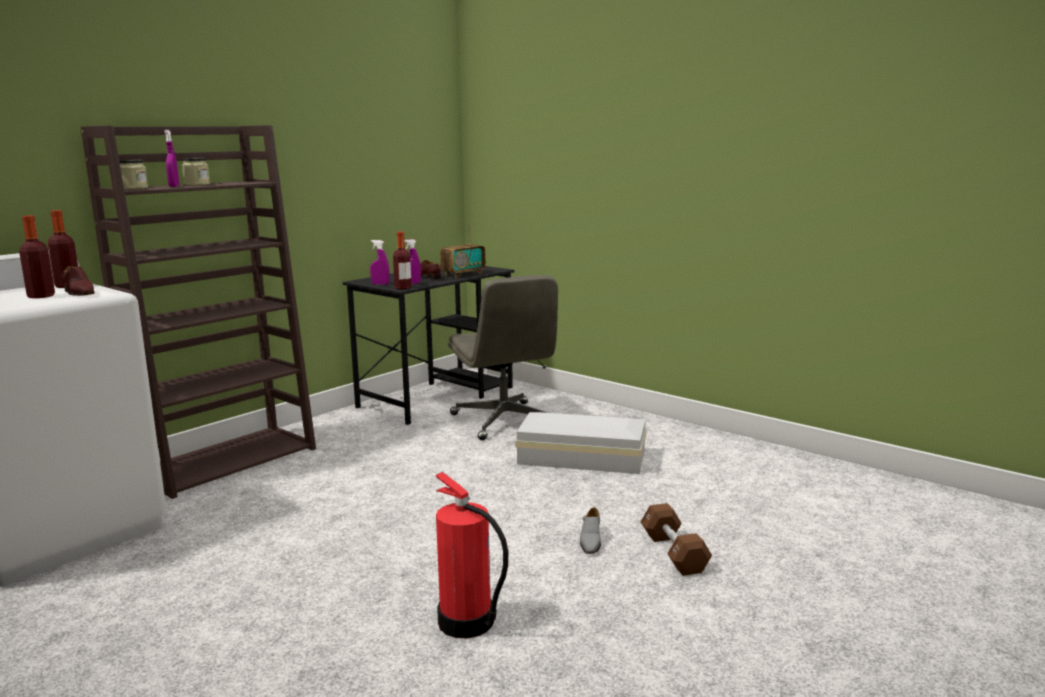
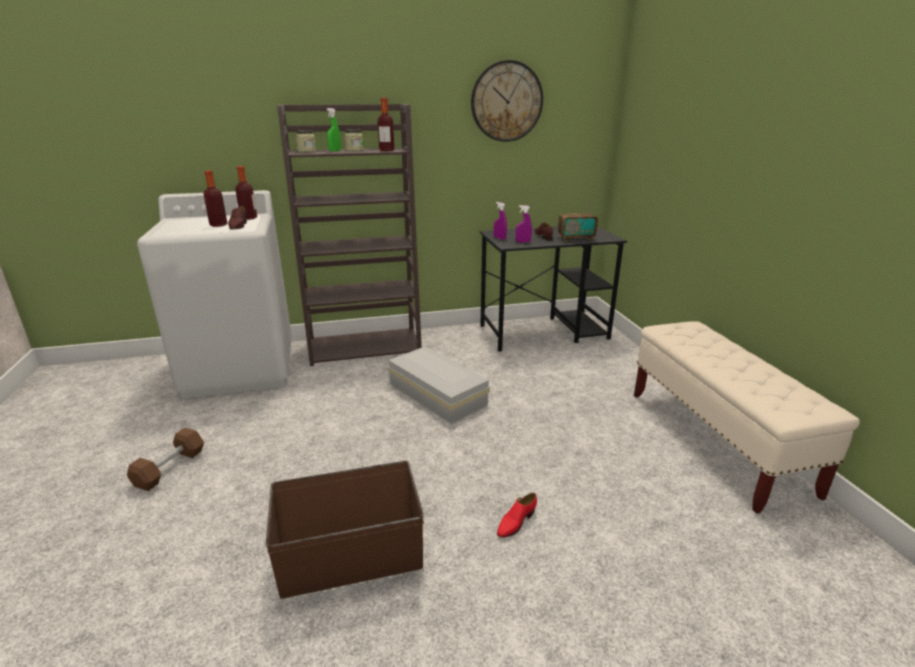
camera: 35 degrees right, 10 degrees up
purple spray bottle [164,130,179,187] -> green spray bottle [326,108,341,152]
bottle [393,232,412,289] -> bottle moved to [377,98,394,151]
fire extinguisher [436,472,508,639] -> brown storage box [266,461,424,599]
grey office chair [448,275,558,440] -> none
white storage box [515,412,647,474] -> white storage box moved to [388,347,490,424]
grey shoe [580,507,601,554] -> red shoe [497,493,537,538]
brown dumbbell [641,503,712,576] -> brown dumbbell moved to [127,427,204,491]
none -> wall clock [471,60,543,142]
none -> beige bench [634,321,860,514]

